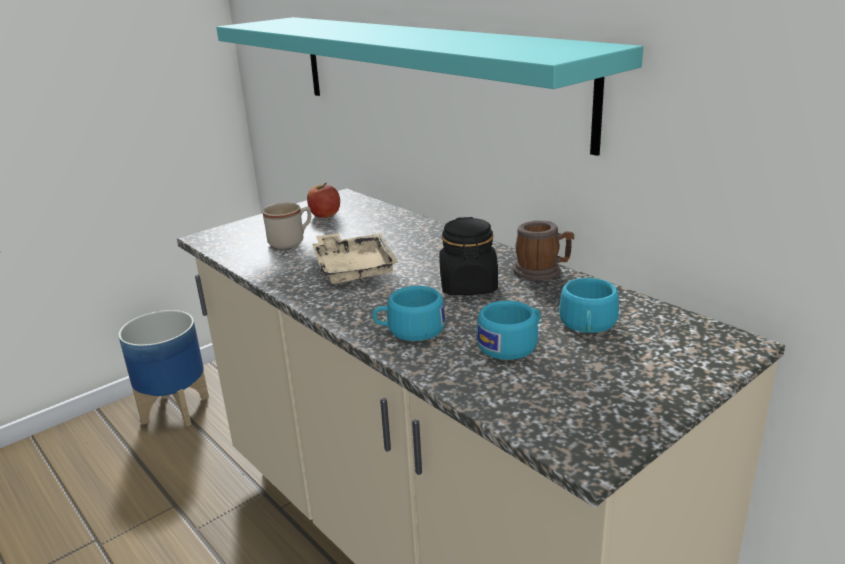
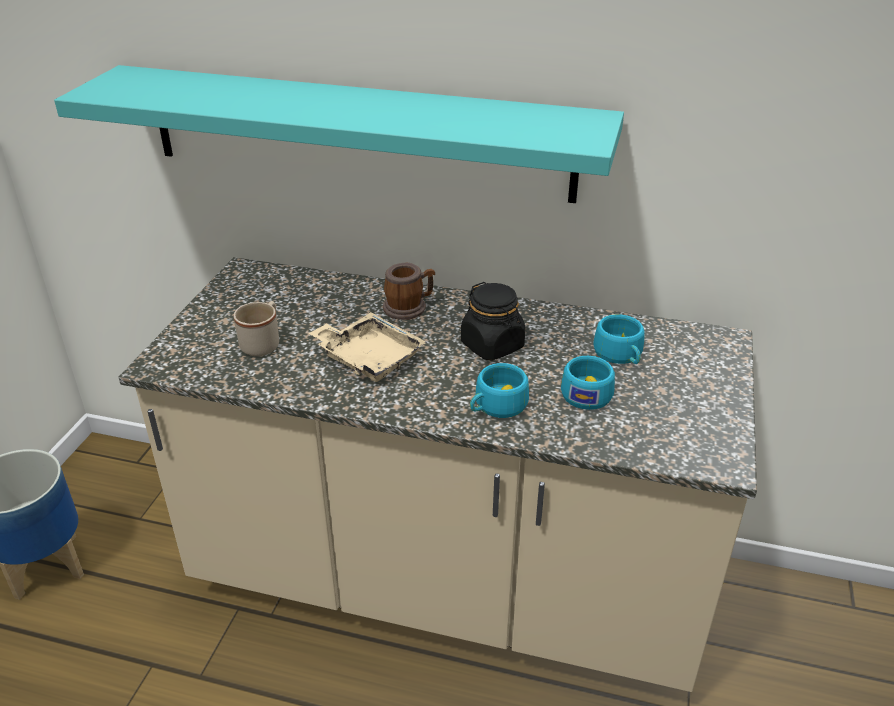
camera: 35 degrees left, 10 degrees up
apple [307,183,340,218] -> none
mug [513,221,574,281] -> mug moved to [383,262,435,320]

